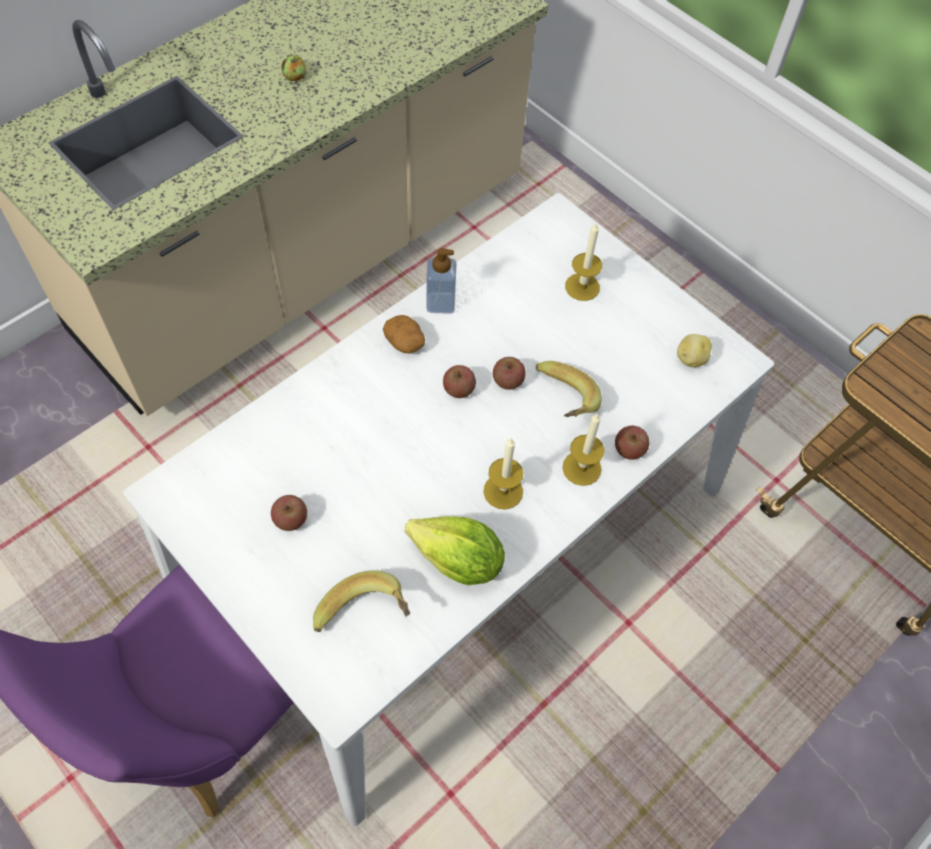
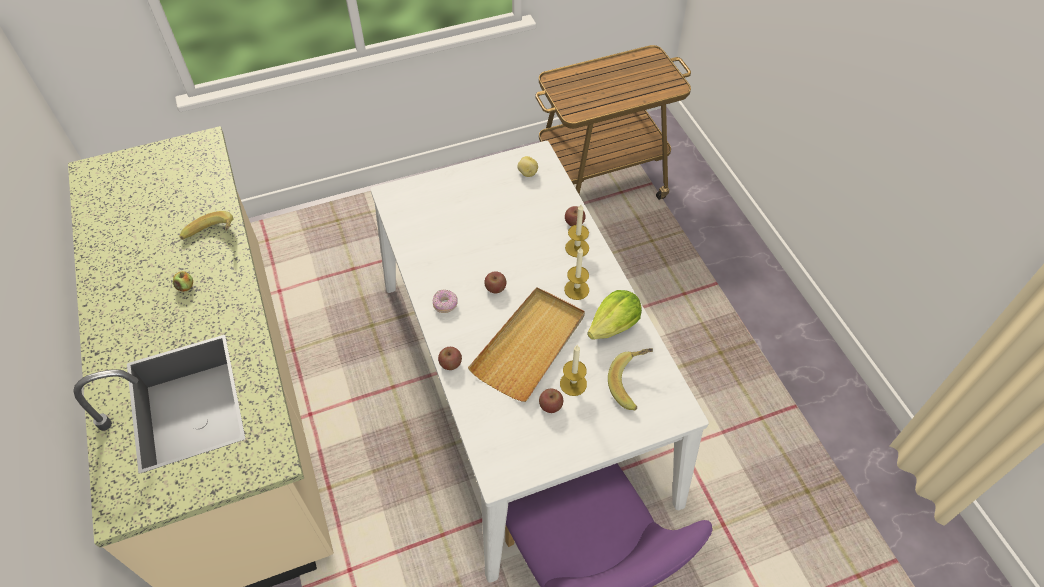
camera: 65 degrees left, 5 degrees down
potato [383,315,425,354] -> donut [433,290,458,313]
soap dispenser [426,248,456,314] -> none
apple [493,357,526,390] -> apple moved to [438,347,462,370]
banana [536,361,602,417] -> banana moved to [180,211,234,240]
candle [565,223,602,301] -> candle moved to [560,344,587,396]
none -> beige tray [468,287,585,402]

